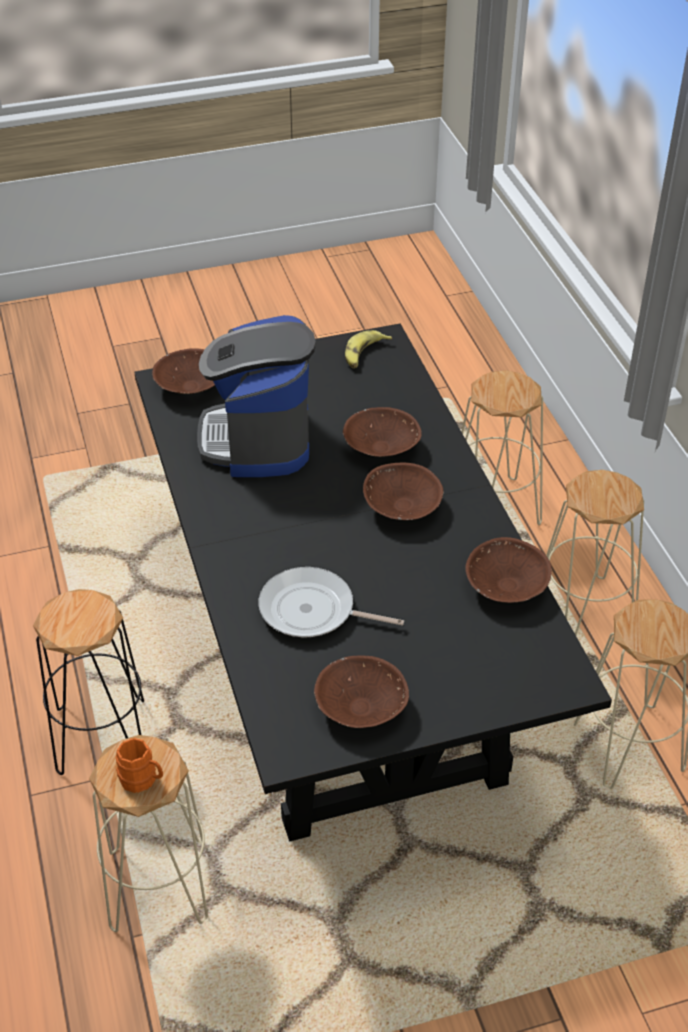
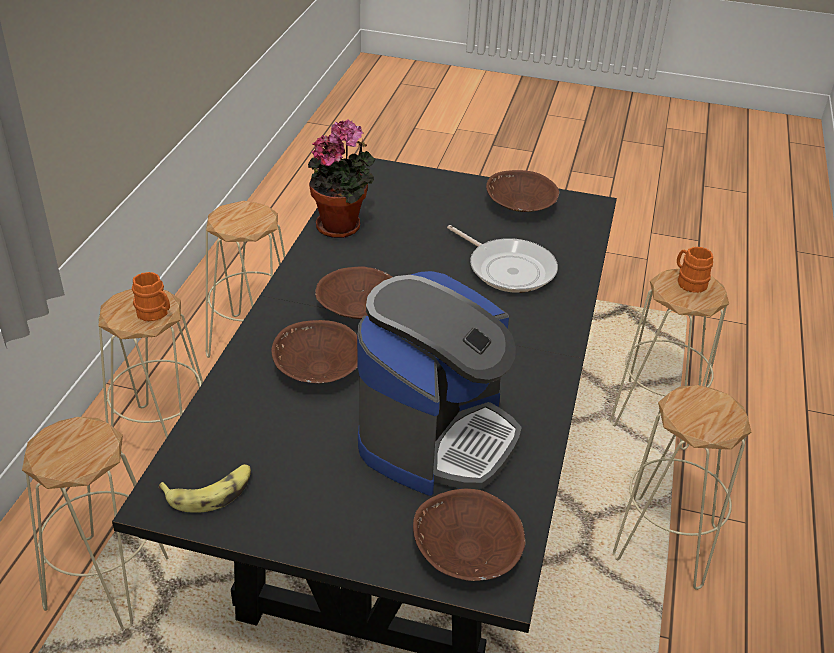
camera: 150 degrees left, 5 degrees down
black stool [33,589,144,775] -> beige stool [613,385,751,590]
brown bowl [465,537,552,603] -> potted plant [308,119,375,238]
none -> orange mug [132,272,170,322]

